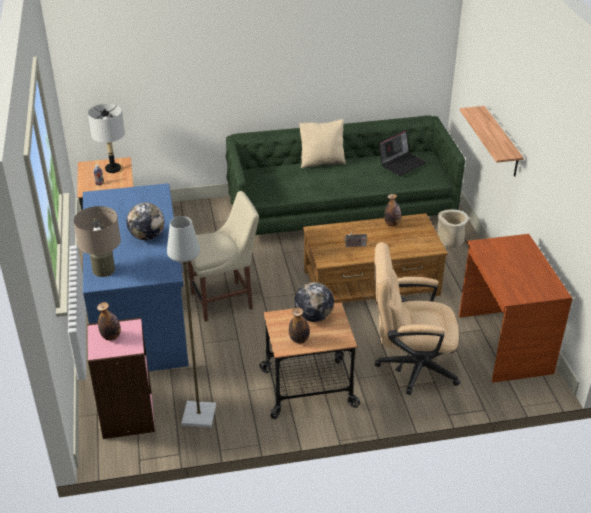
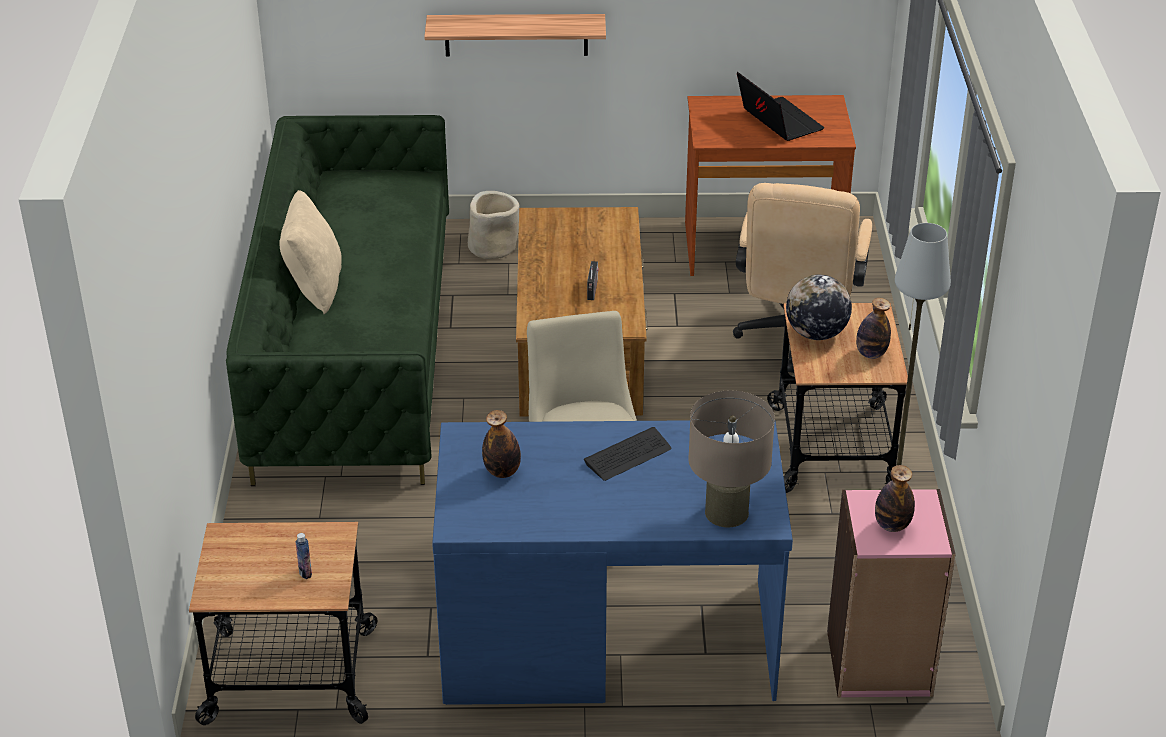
camera: 80 degrees left, 0 degrees up
grey table lamp [88,103,125,173] -> none
globe [126,203,165,240] -> keyboard [584,427,671,481]
laptop [379,130,427,176] -> laptop moved to [737,72,824,141]
bottle [384,194,401,227] -> bottle moved to [482,410,521,478]

